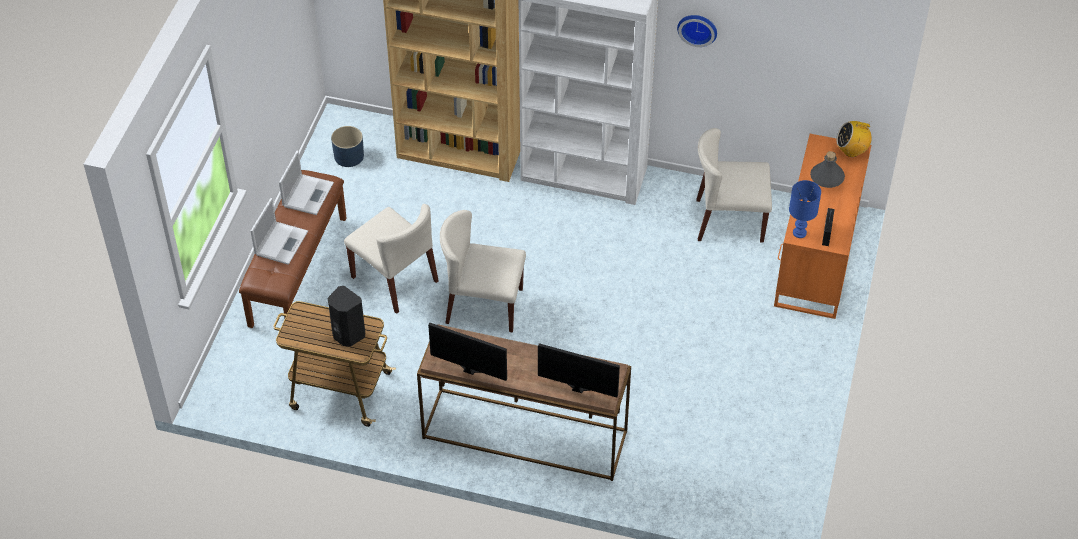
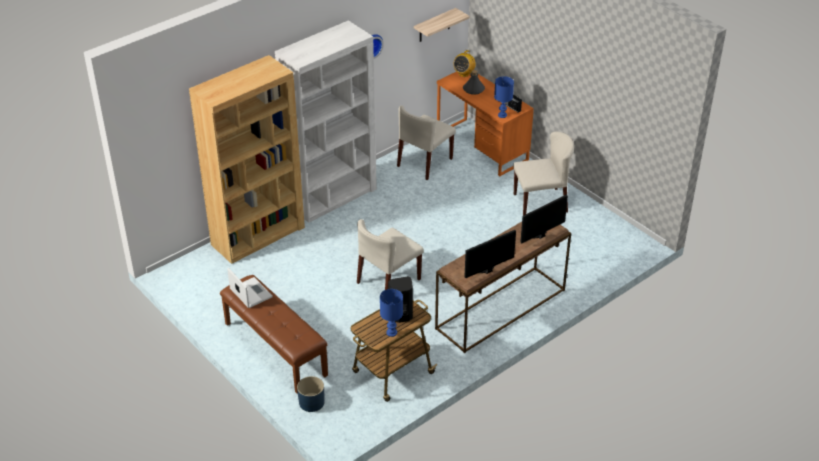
camera: 55 degrees left, 10 degrees down
laptop [251,198,308,265] -> none
blue planter [331,126,364,167] -> blue planter moved to [297,376,325,412]
beige chair [344,204,439,314] -> beige chair moved to [513,131,574,215]
none -> blue table lamp [380,289,403,337]
none -> shelf [414,8,470,42]

